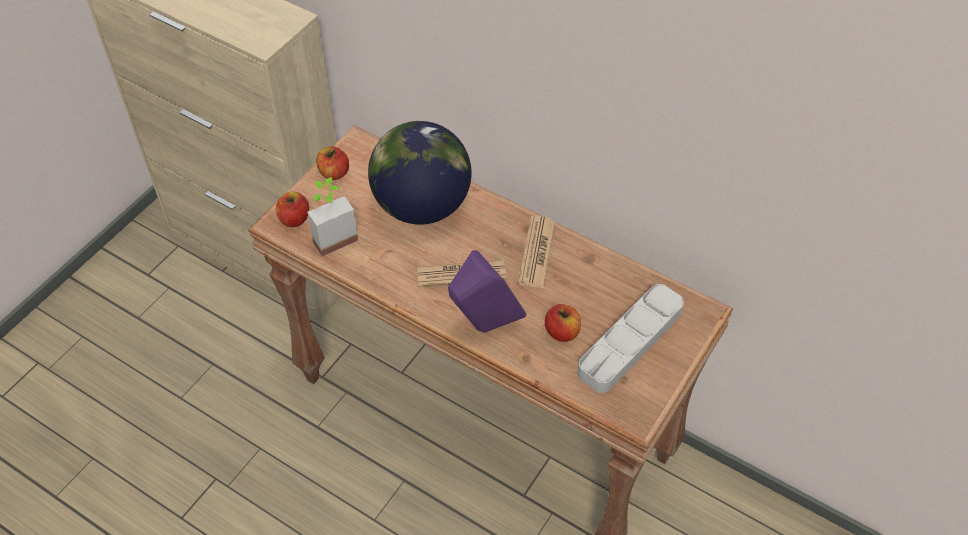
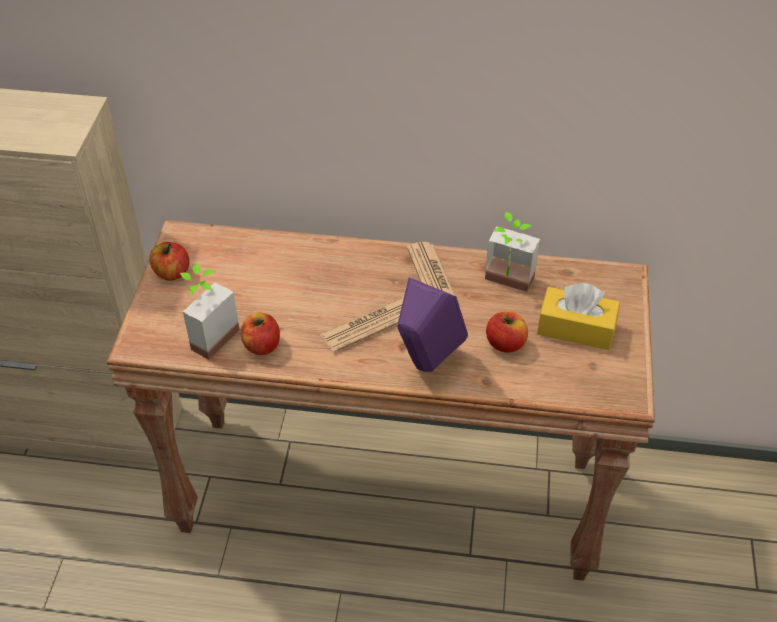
camera: 25 degrees left, 5 degrees down
apple [276,192,309,227] -> apple moved to [241,312,280,355]
globe [368,121,472,225] -> none
grey tray [578,284,684,393] -> yellow tissue box [537,283,620,350]
none -> potted plant [485,212,540,292]

